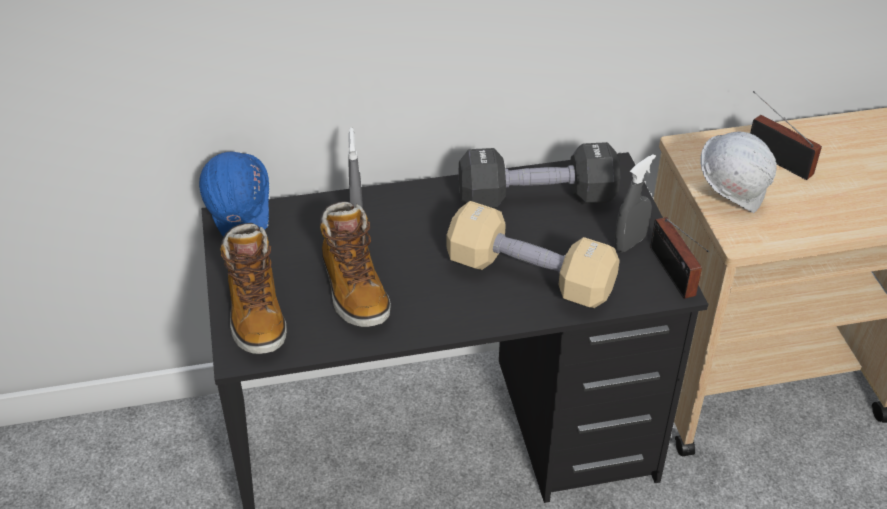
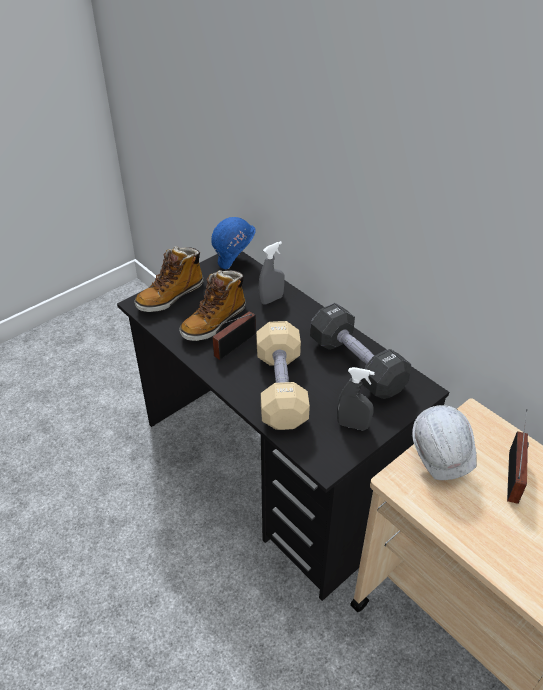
camera: 60 degrees right, 0 degrees up
radio [650,217,709,299] -> radio moved to [210,311,256,360]

